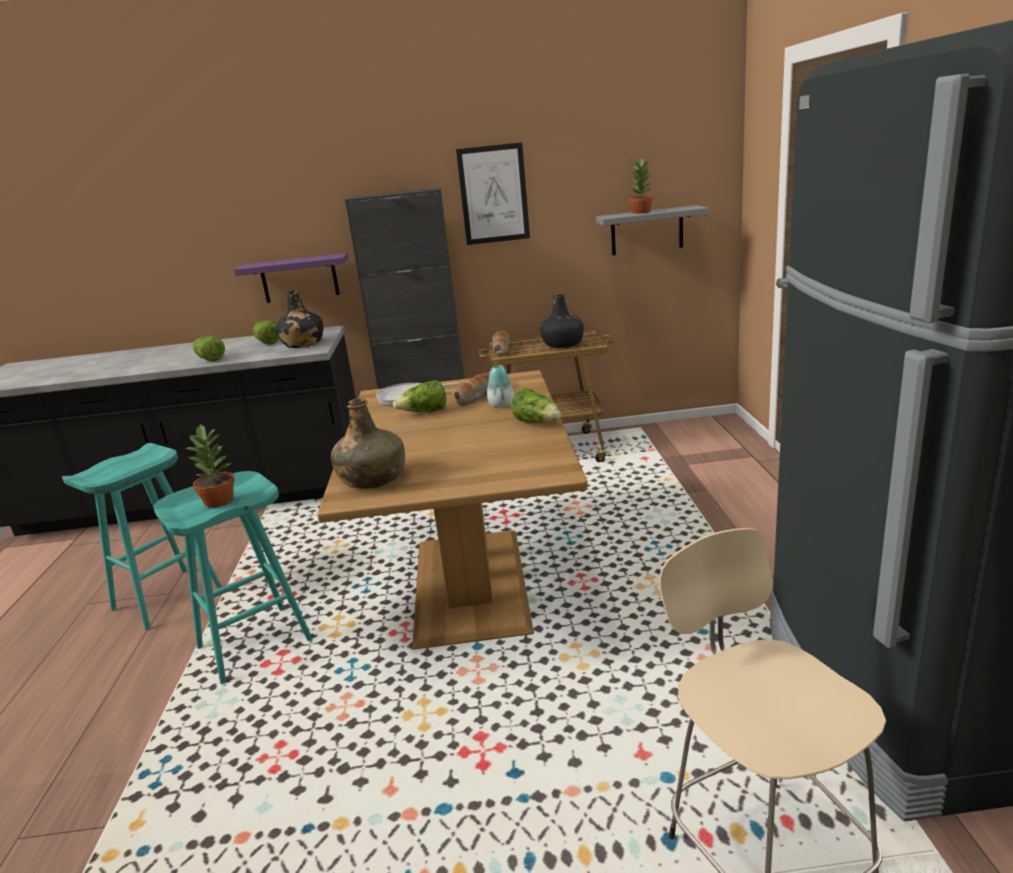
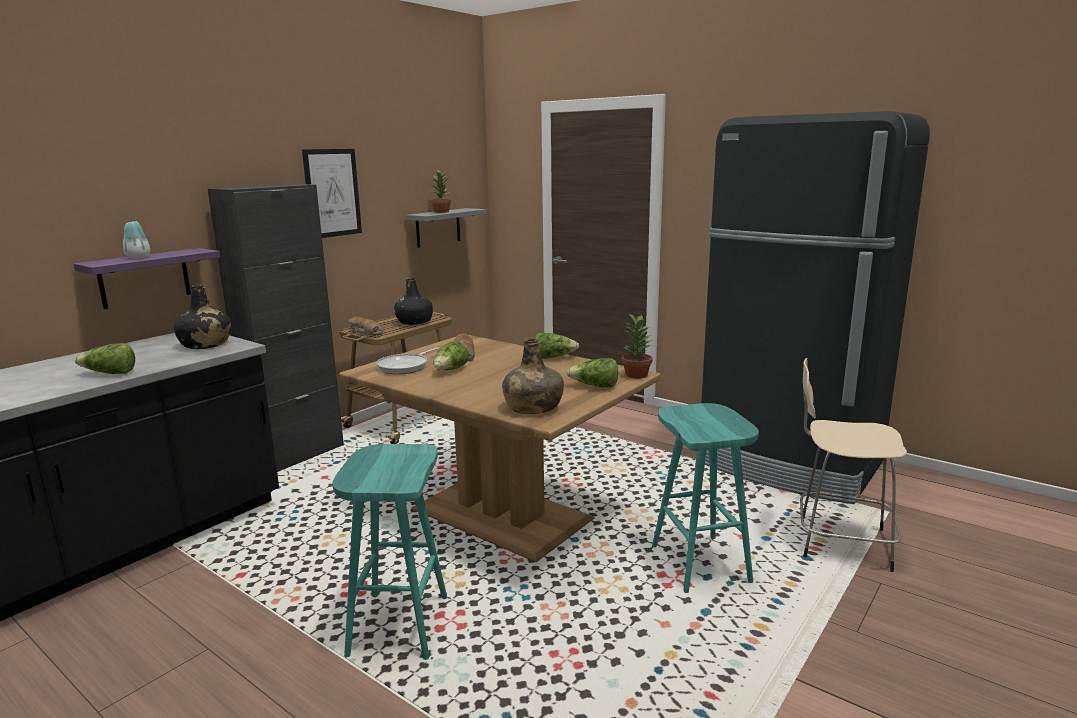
camera: 50 degrees left, 5 degrees down
turquoise stool [62,443,221,630] -> turquoise stool moved to [652,403,759,593]
potted plant [185,423,235,508] -> potted plant moved to [622,314,653,378]
lettuce [253,320,279,344] -> lettuce moved to [566,358,618,388]
vase [487,365,514,408] -> vase moved to [123,221,150,259]

